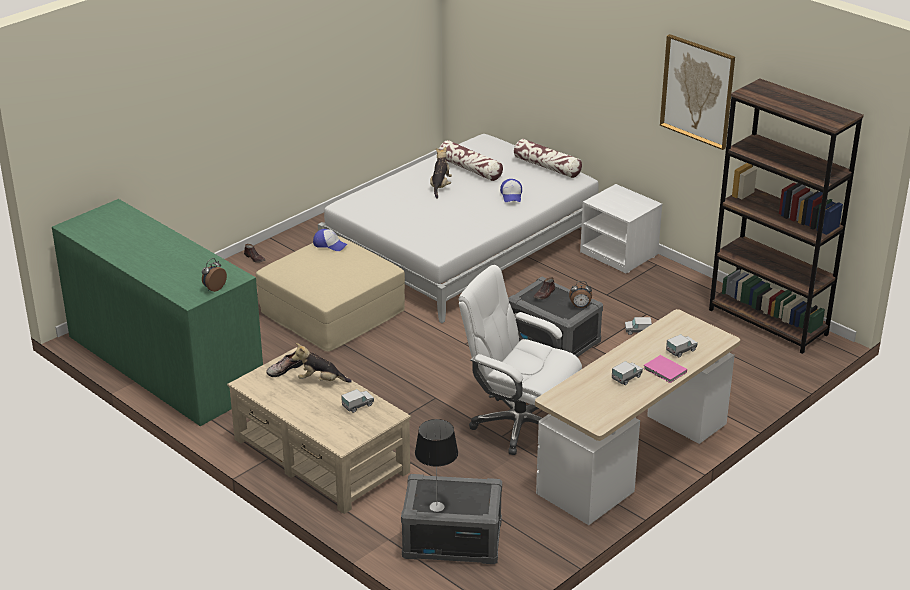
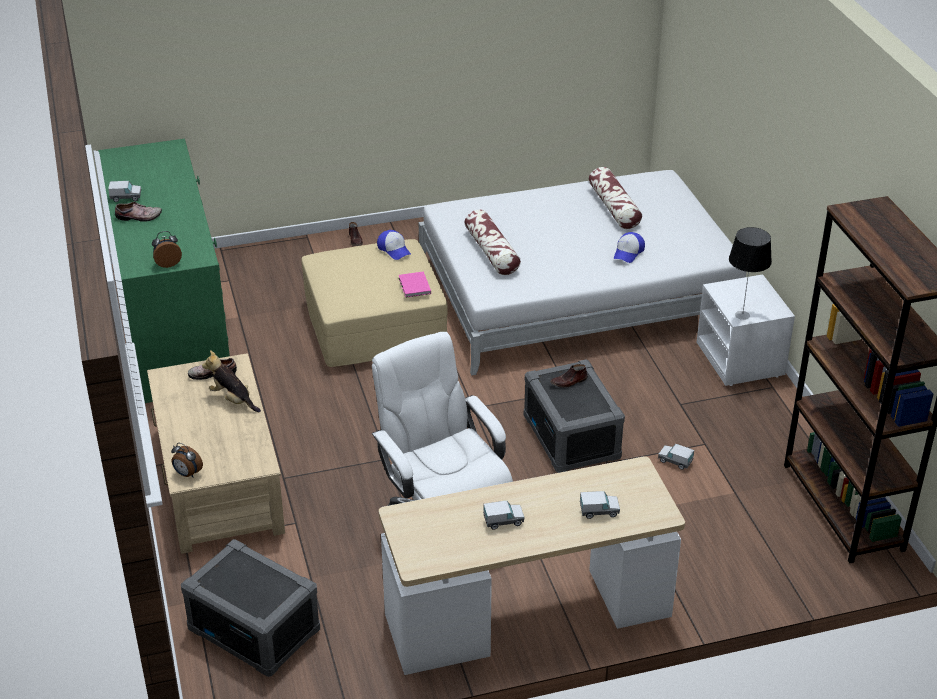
camera: 30 degrees right, 5 degrees up
toy truck [341,389,374,413] -> toy truck moved to [108,181,141,202]
table lamp [415,419,458,512] -> table lamp moved to [729,227,772,320]
plush toy [430,147,452,198] -> none
pillow [514,139,582,178] -> pillow moved to [465,209,521,275]
alarm clock [569,281,592,308] -> alarm clock moved to [171,443,203,478]
pink book [643,355,687,383] -> pink book moved to [399,271,431,298]
picture [660,34,735,150] -> none
none -> shoe [115,201,162,222]

